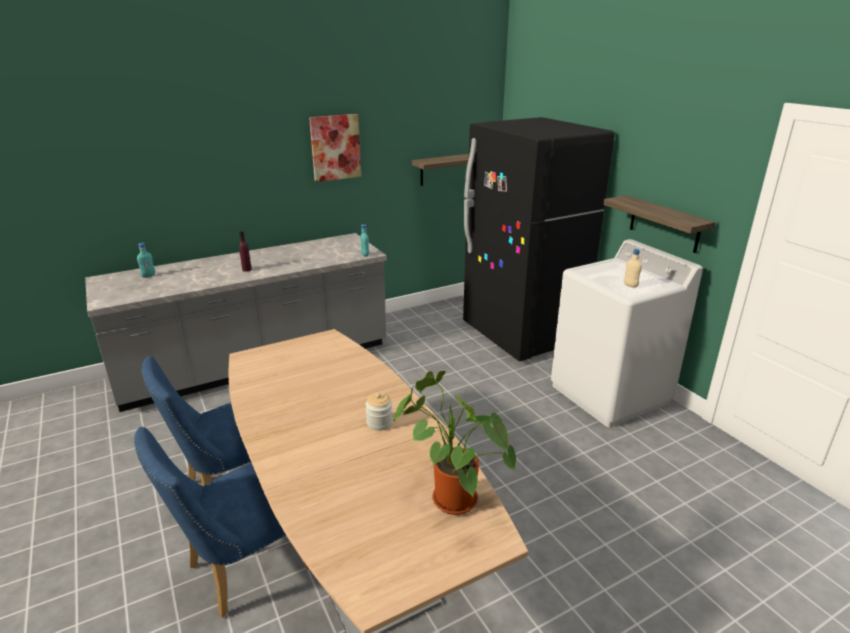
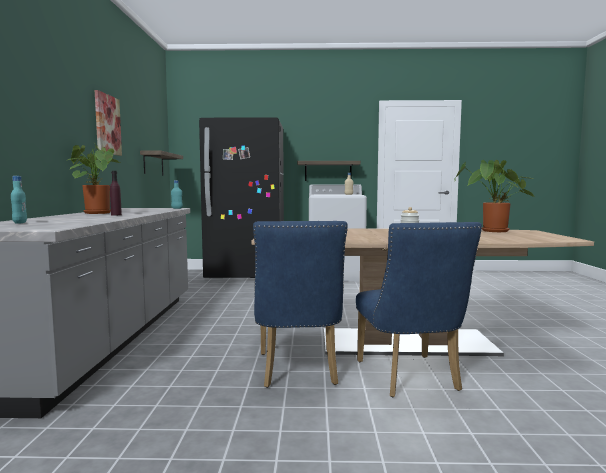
camera: 60 degrees left, 20 degrees down
none -> potted plant [68,143,120,214]

